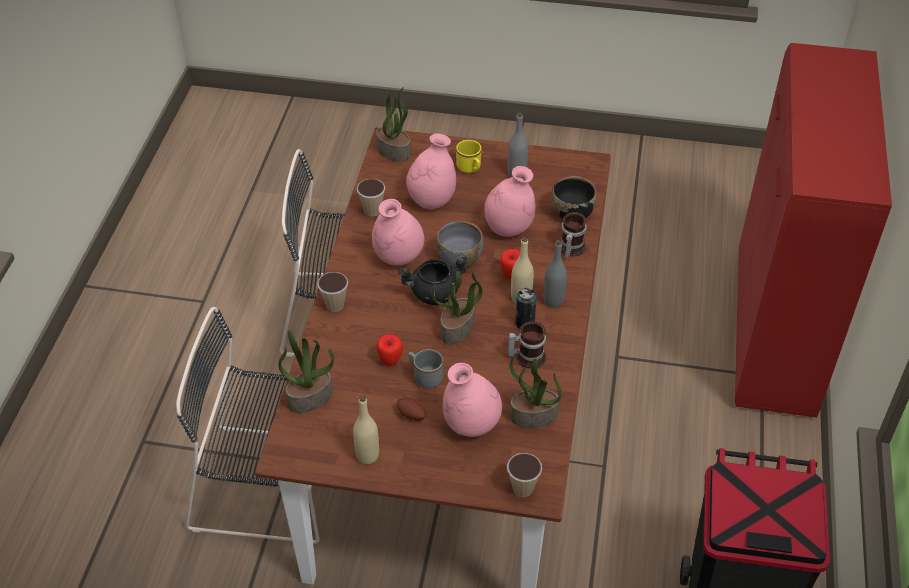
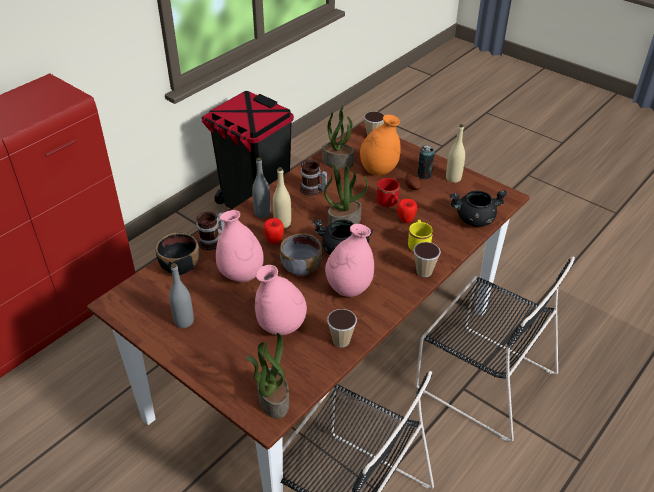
camera: 150 degrees left, 5 degrees down
potted plant [278,330,334,413] -> black cooking pot [449,190,508,227]
grey mug [408,349,444,388] -> red mug [377,178,400,207]
pink vase [443,363,502,437] -> orange vase [360,115,401,176]
yellow mug [456,140,481,173] -> yellow mug moved to [408,220,433,252]
can [515,288,536,329] -> can moved to [417,145,435,179]

